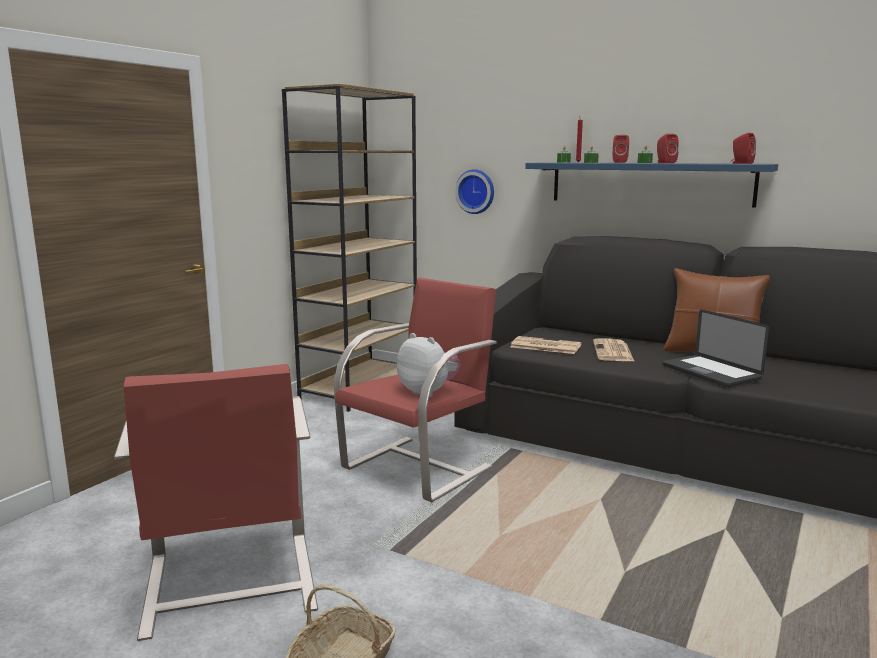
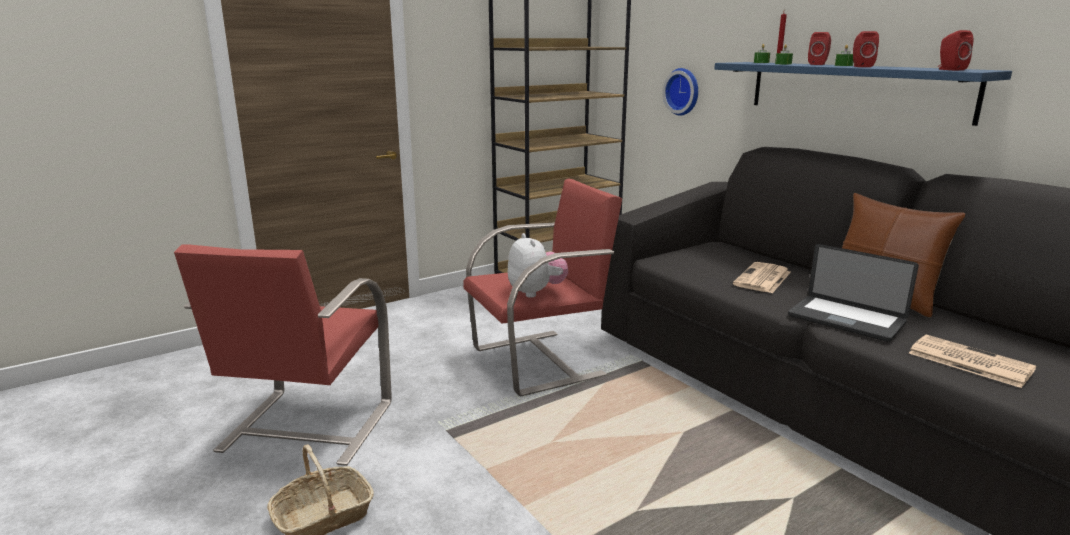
camera: 25 degrees right, 5 degrees up
newspaper [511,336,581,354] -> newspaper moved to [909,335,1036,388]
laptop [662,309,769,387] -> laptop turned 45 degrees counterclockwise [788,244,919,342]

